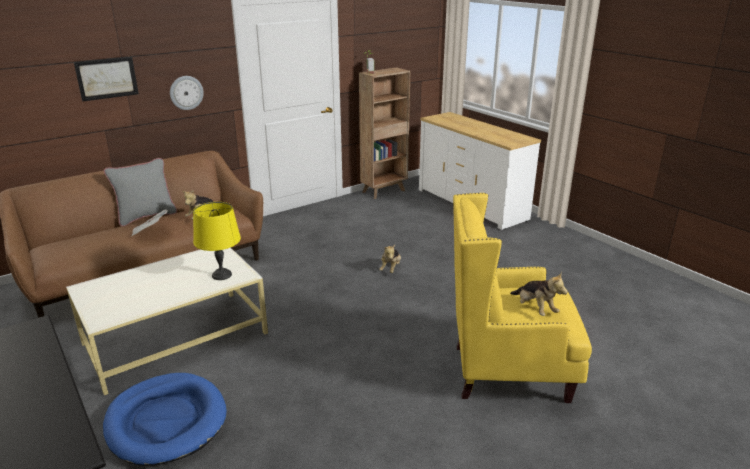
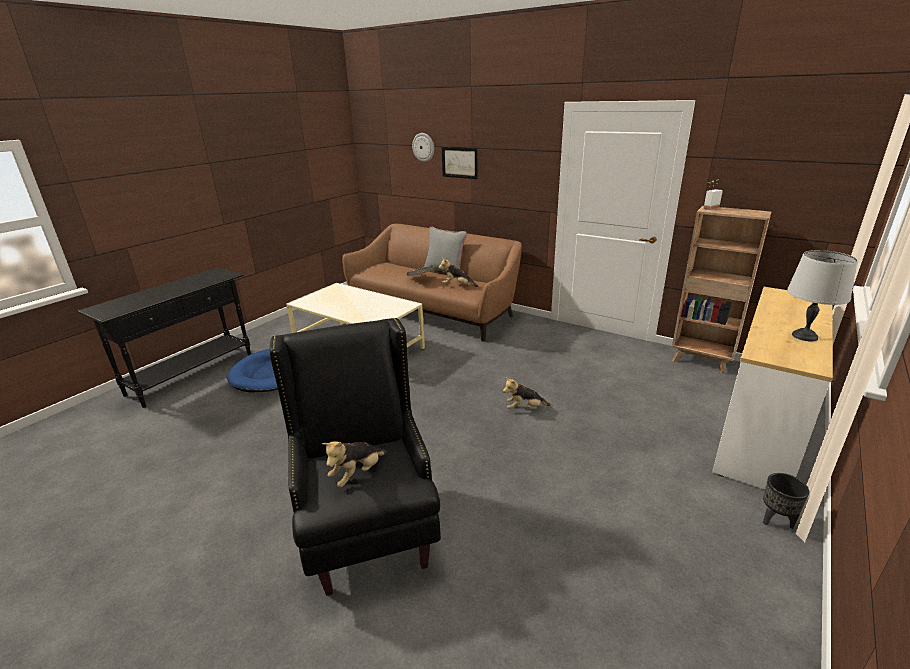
camera: 70 degrees right, 0 degrees up
wall clock [170,76,204,110] -> wall clock moved to [412,133,434,162]
yellow table lamp [193,202,241,280] -> none
yellow armchair [453,193,592,403] -> black armchair [269,318,441,596]
none -> black planter [763,473,810,529]
none -> grey table lamp [787,250,858,341]

